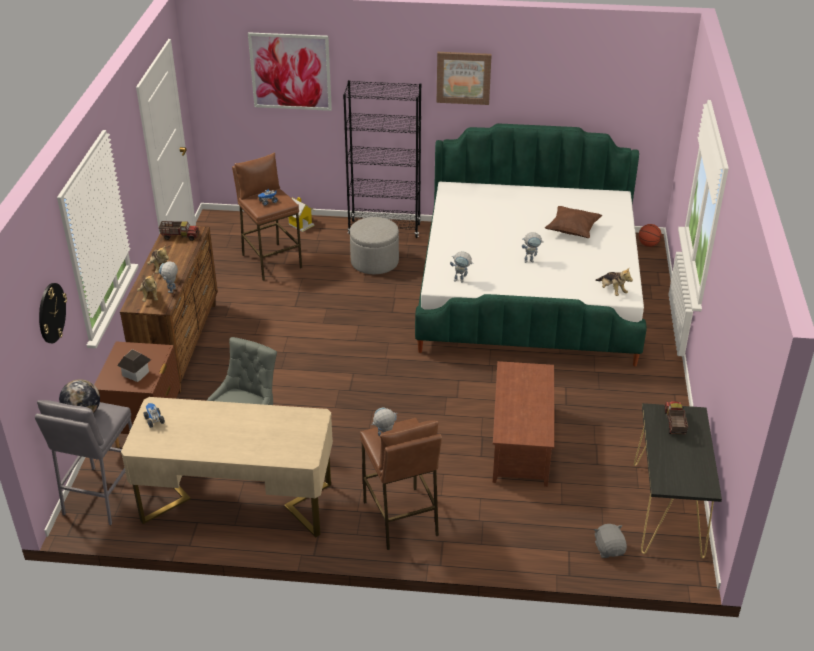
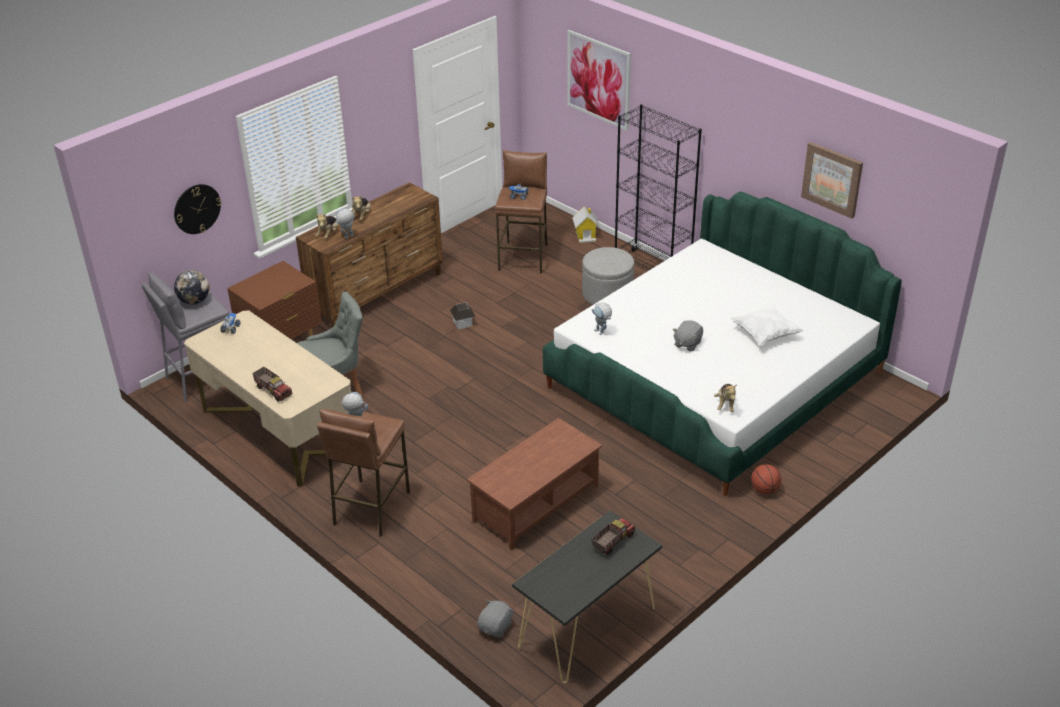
camera: 40 degrees right, 0 degrees up
toy house [117,349,151,382] -> toy house moved to [450,302,475,329]
toy truck [159,221,199,241] -> toy truck moved to [252,367,293,402]
picture [436,52,492,105] -> picture moved to [801,142,863,219]
toy robot [522,232,544,263] -> grey plush toy [673,320,703,351]
brown pillow [545,206,602,238] -> white pillow [730,304,804,346]
basketball [638,224,662,247] -> basketball moved to [751,464,781,494]

